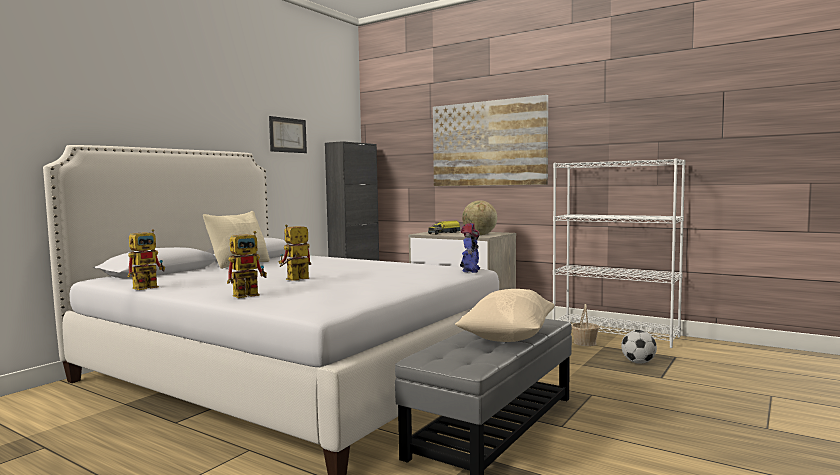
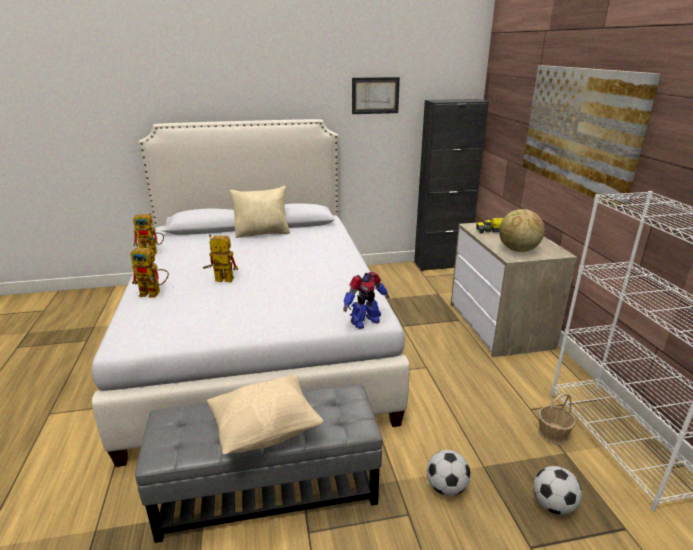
camera: 45 degrees right, 20 degrees up
none -> football [427,450,471,496]

